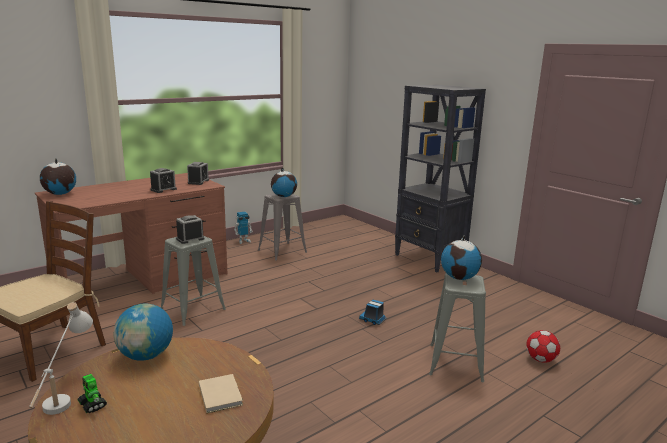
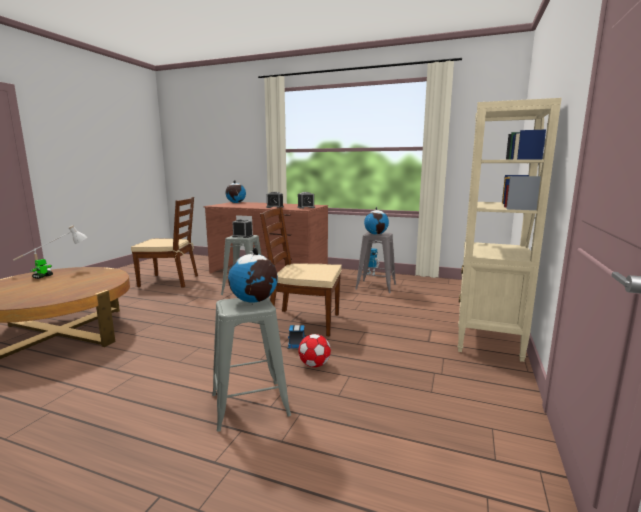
camera: 60 degrees right, 5 degrees down
globe [113,303,173,361] -> none
beige book [199,374,243,413] -> none
black bookcase [395,85,486,273] -> beige bookcase [458,98,562,362]
football [526,330,560,363] -> football moved to [298,334,331,367]
none -> brown chair [260,207,342,337]

